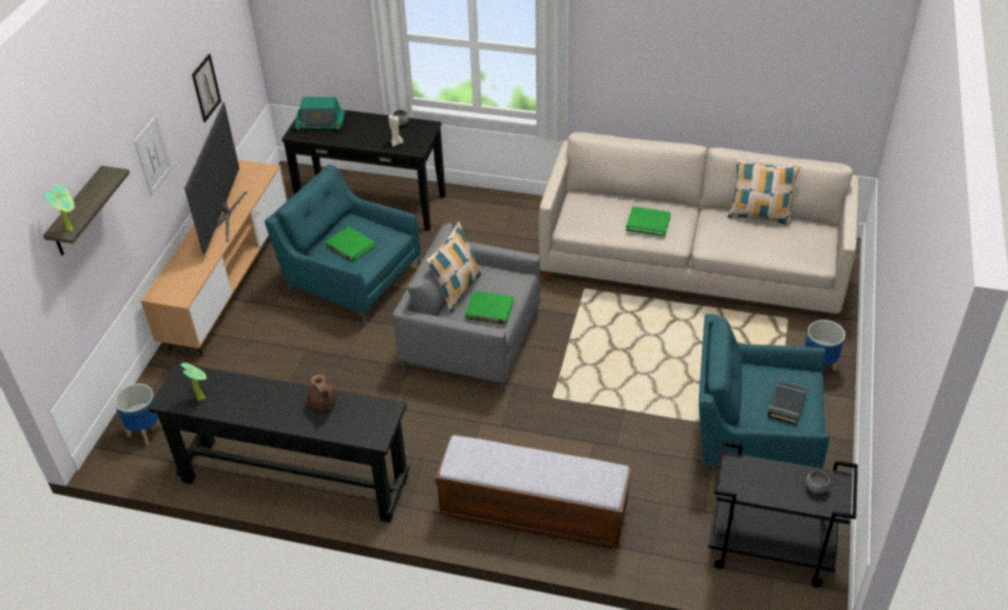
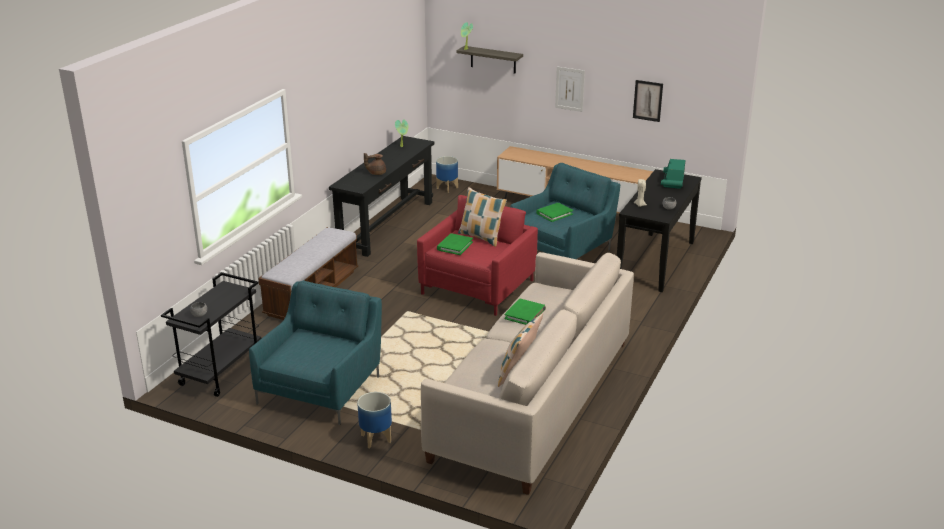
camera: 100 degrees right, 15 degrees down
television [184,102,247,254] -> none
grey armchair [393,223,540,394] -> red armchair [417,195,538,316]
black book [767,380,807,425] -> none

